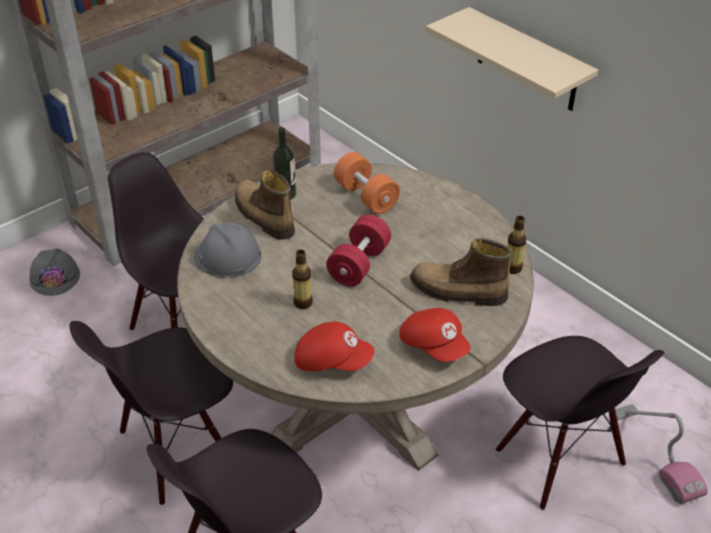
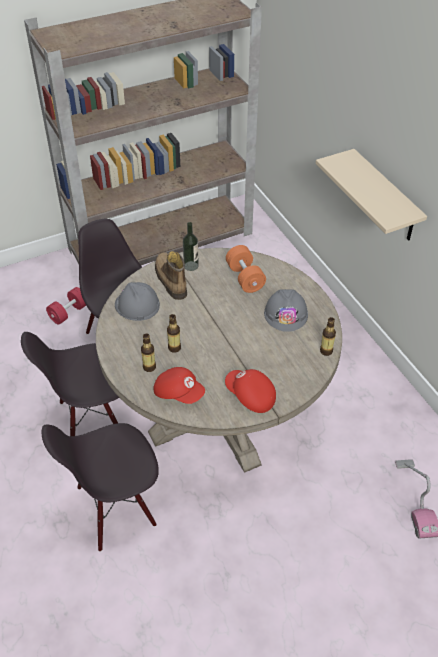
camera: 15 degrees right, 5 degrees up
grey hard hat [29,248,80,296] -> grey hard hat moved to [264,289,308,332]
red dumbbell [326,215,391,286] -> red dumbbell moved to [46,287,86,325]
red cap [399,308,471,362] -> red cap turned 150 degrees clockwise [225,369,276,413]
boot [410,238,512,306] -> none
black chair [496,336,665,510] -> none
none -> bottle [141,333,156,372]

